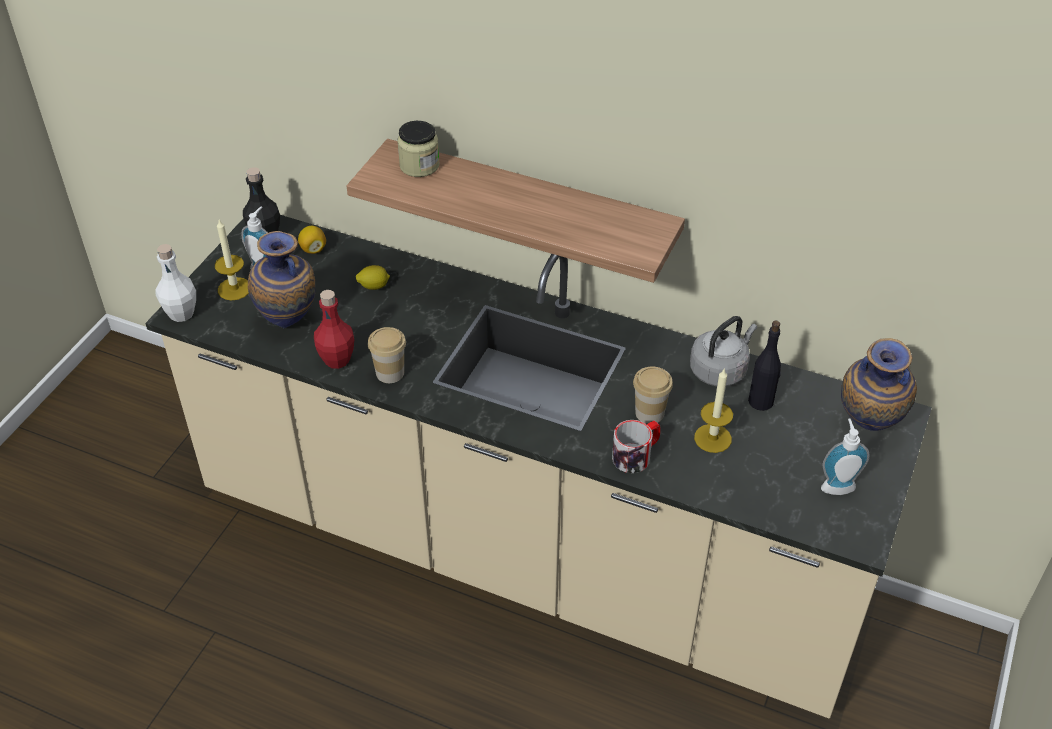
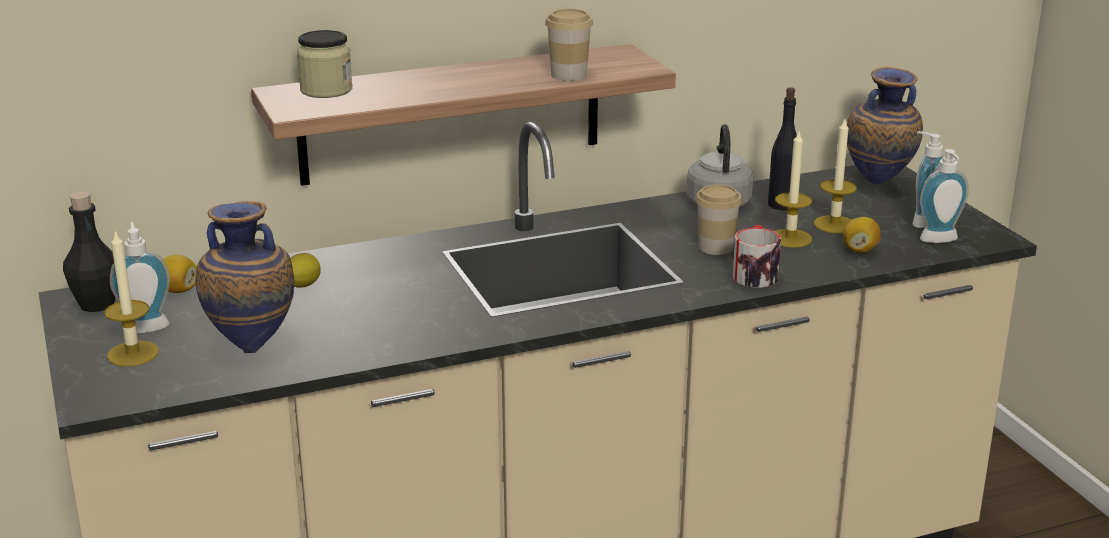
camera: 45 degrees left, 20 degrees down
white bottle [155,244,196,322] -> none
red bottle [314,290,354,369] -> none
cup [368,327,406,383] -> cup moved to [545,9,593,81]
none -> candle [814,119,857,233]
none -> lemon [843,217,881,253]
none -> soap dispenser [920,149,969,243]

